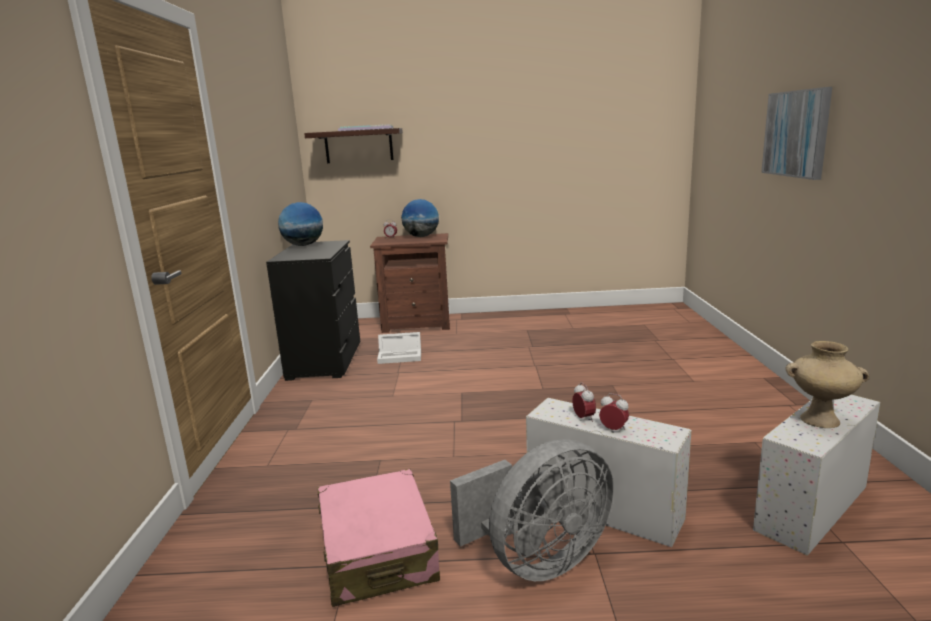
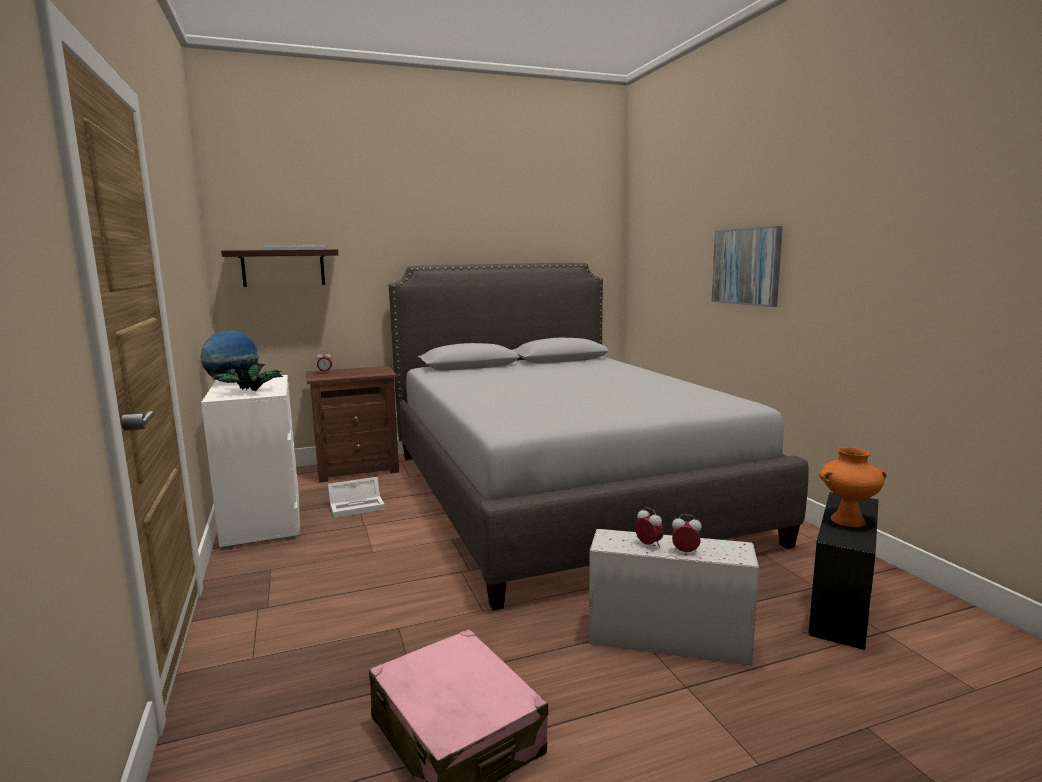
camera: 20 degrees left, 5 degrees down
black dresser [266,240,360,381] -> white dresser [201,375,300,550]
globe [401,199,439,237] -> none
grey fan [450,439,614,581] -> none
white storage box [753,394,880,556] -> black storage box [809,492,879,650]
beige vase [785,341,869,428] -> orange vase [819,447,887,527]
none -> potted plant [211,363,283,391]
none -> grey bed [389,263,809,610]

